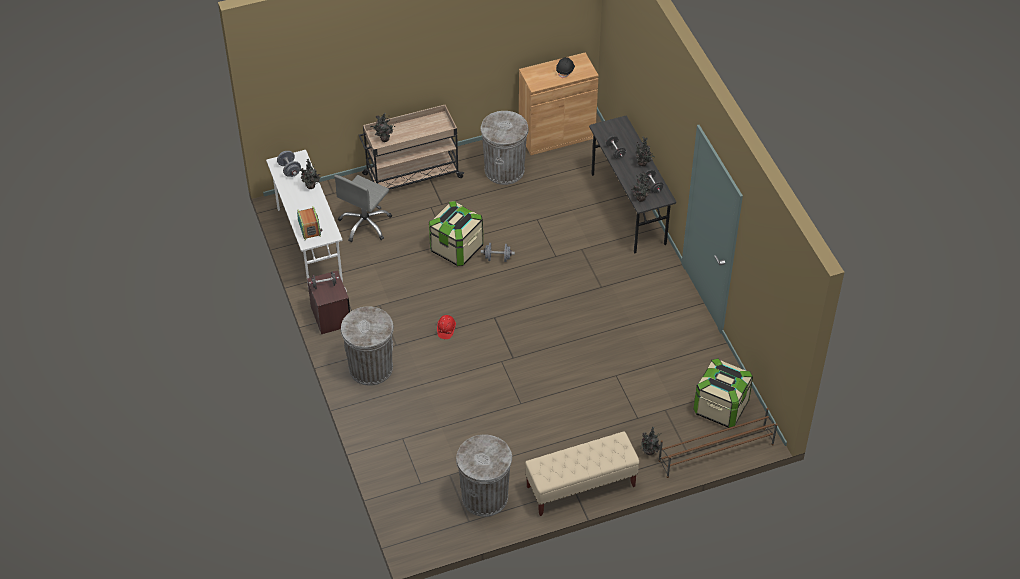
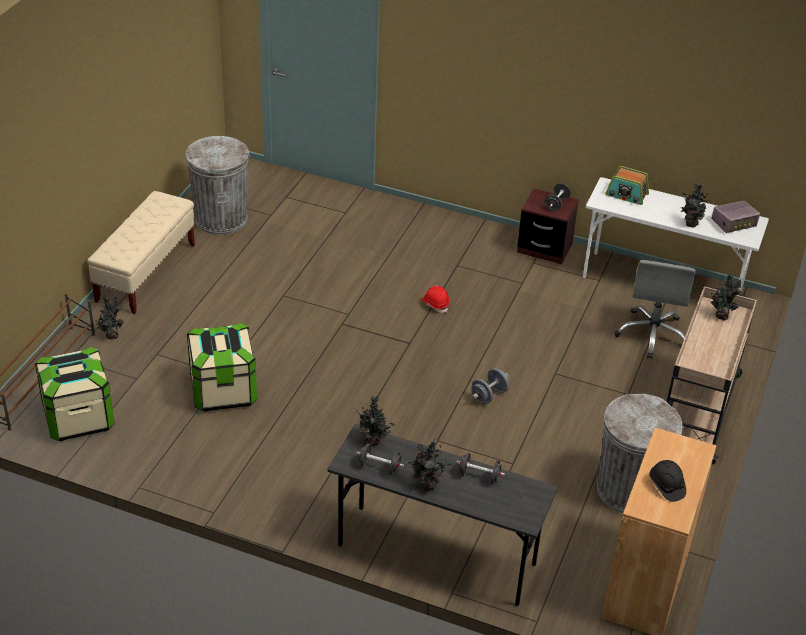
camera: 130 degrees right, 10 degrees down
grey dumbbell [277,151,301,177] -> radio [711,201,760,233]
grey office chair [334,175,392,242] -> grey office chair turned 150 degrees counterclockwise [614,260,696,359]
grey trash can [341,306,394,386] -> none
storage box [429,201,483,266] -> storage box moved to [187,323,257,412]

